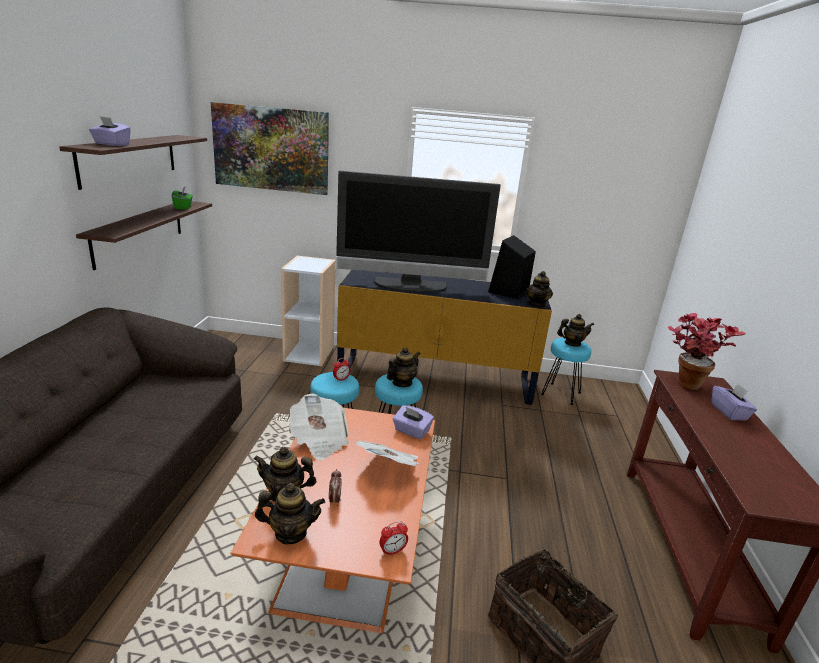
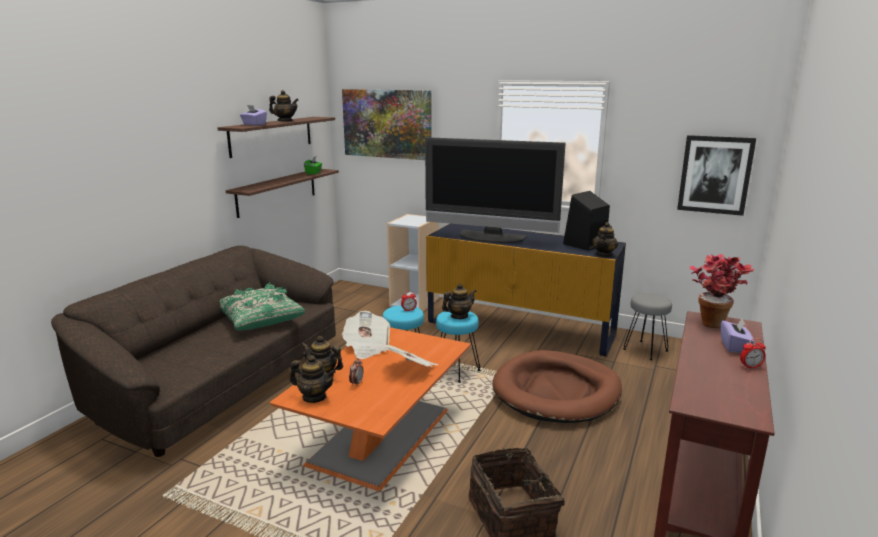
camera: 20 degrees right, 5 degrees down
alarm clock [379,521,408,556] -> alarm clock moved to [740,339,766,369]
purple tissue box [393,405,434,439] -> none
turquoise stool [542,338,591,405] -> grey stool [623,293,672,360]
teapot [557,314,594,347] -> teapot moved to [269,90,299,121]
none -> green pillow [220,282,305,331]
none -> brown dog bed [492,350,622,423]
none -> picture [677,135,756,216]

